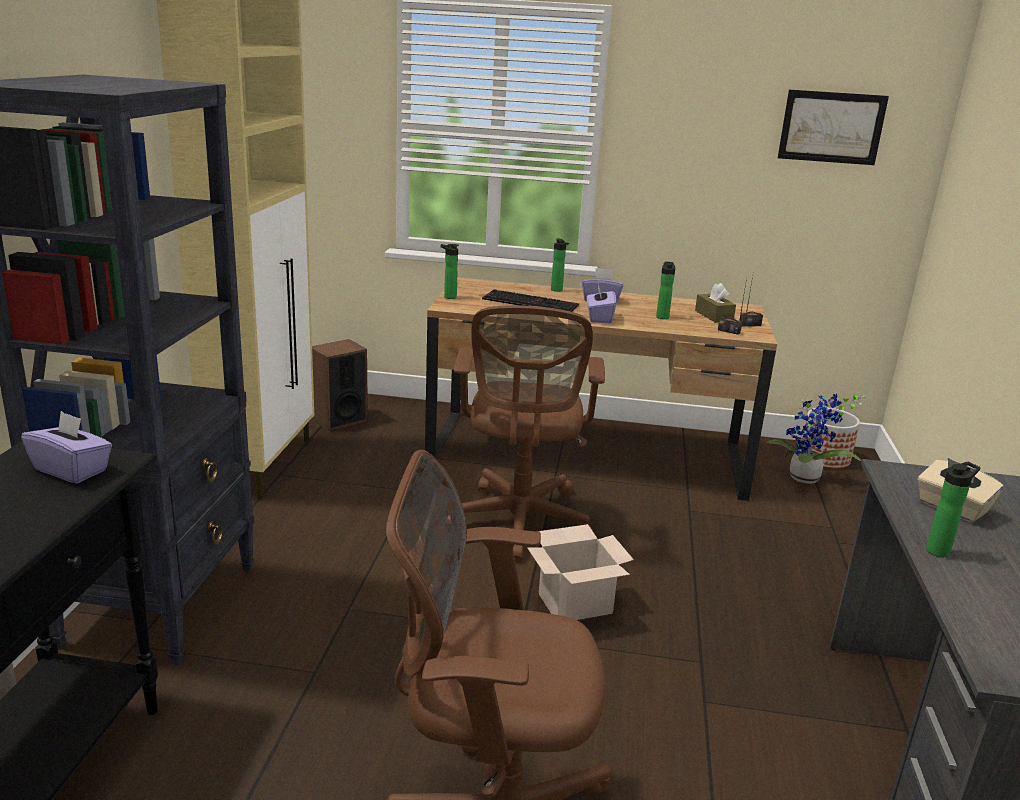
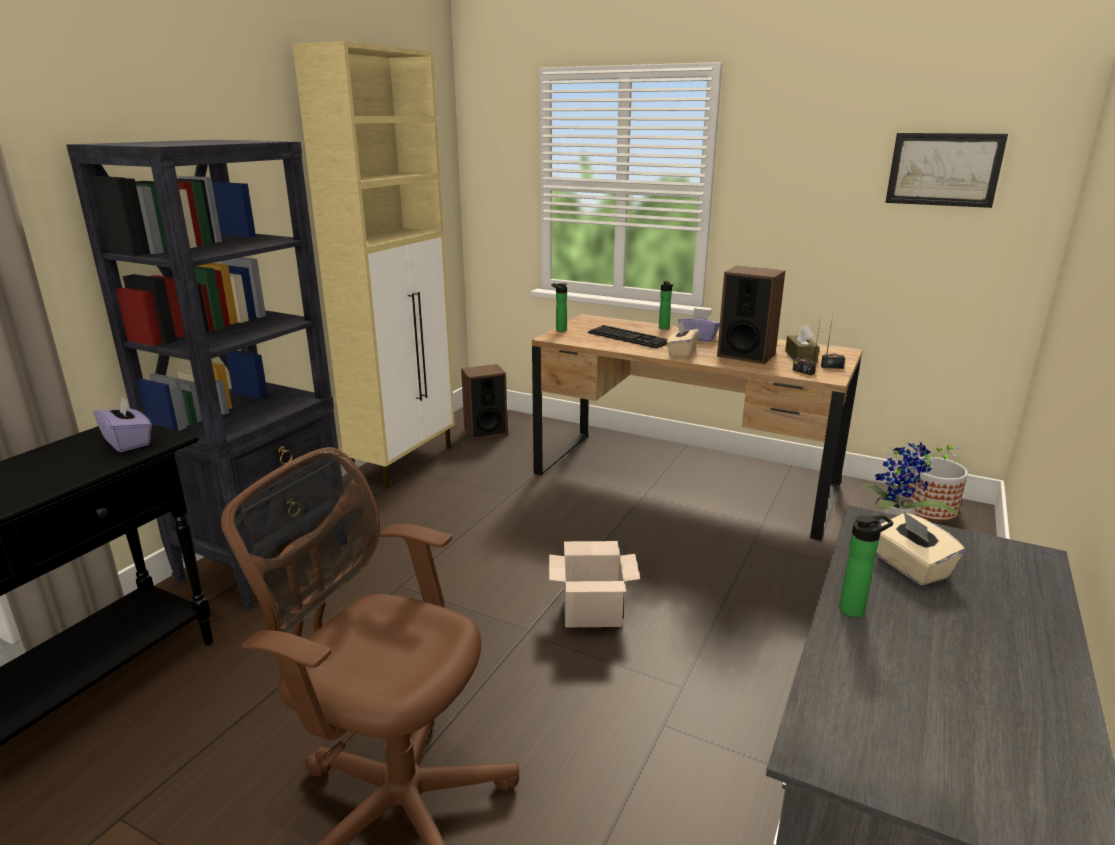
camera: 20 degrees right, 0 degrees up
brown office chair [447,305,605,561] -> none
purple tissue box [587,283,616,323] -> beige tissue box [667,321,699,359]
bottle [656,262,676,319] -> speaker [717,266,785,364]

